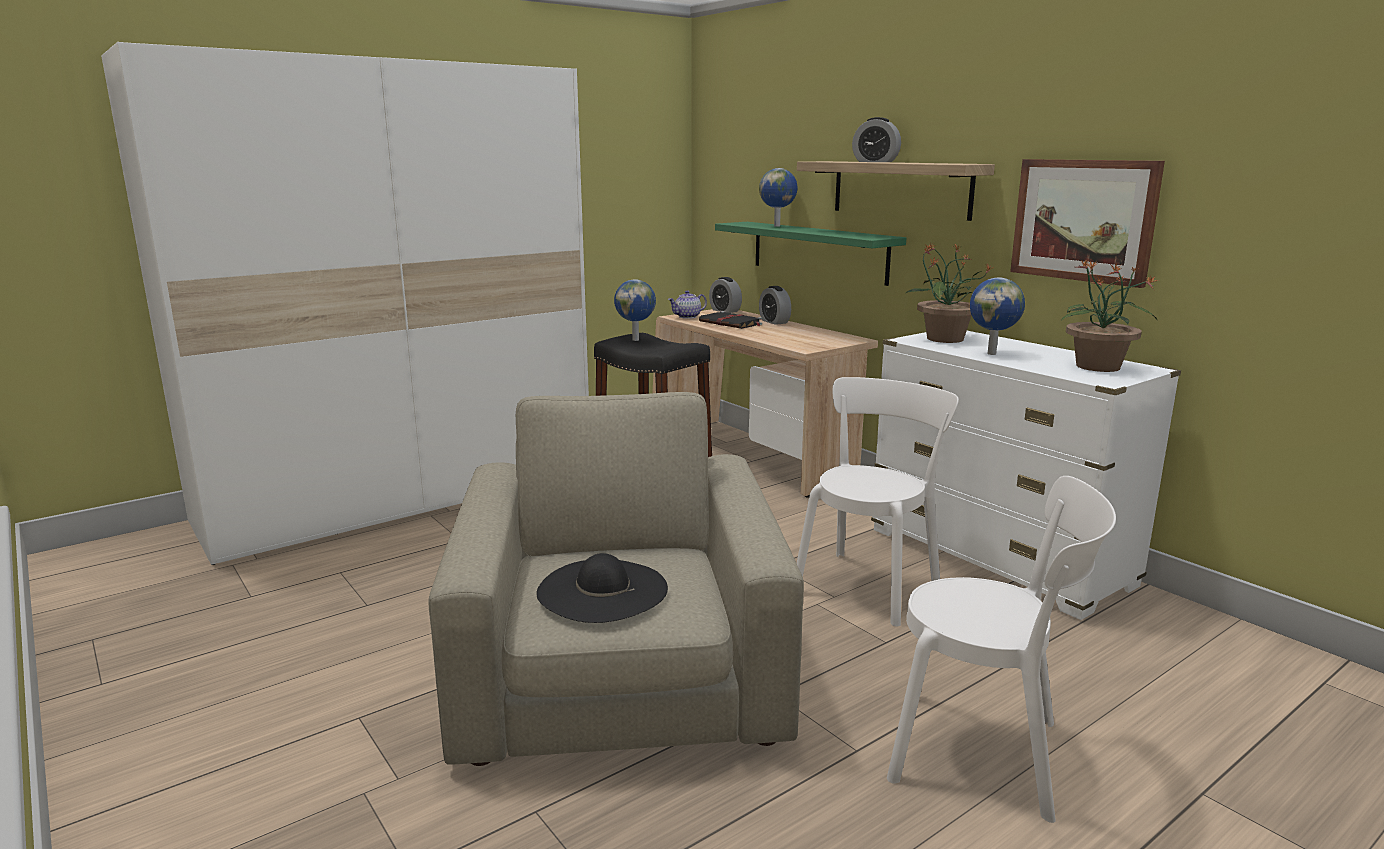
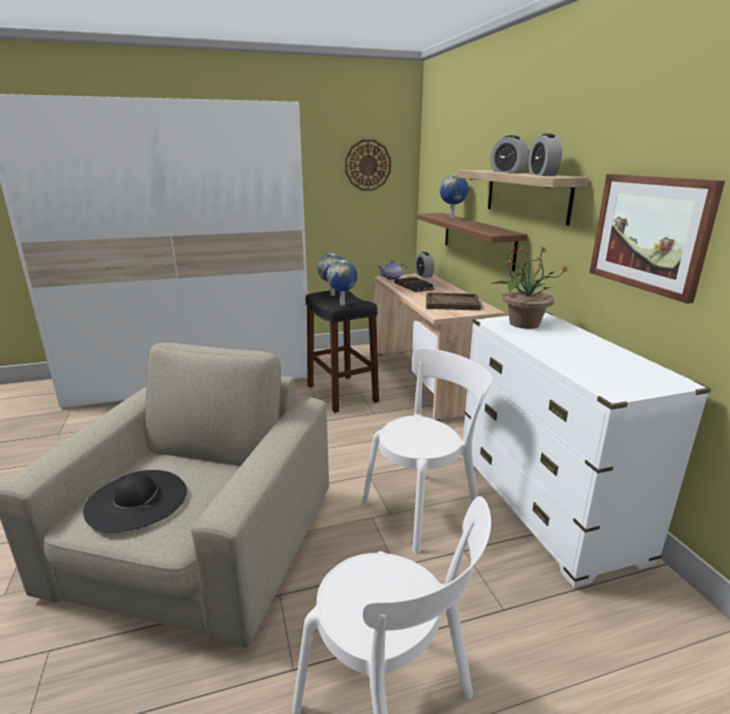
camera: 20 degrees right, 5 degrees up
green shelf [715,222,906,286] -> brown shelf [415,213,527,271]
alarm clock [759,286,791,325] -> alarm clock moved to [528,133,562,176]
globe [970,278,1025,355] -> globe moved to [327,260,357,306]
potted plant [1061,259,1159,372] -> none
none -> wall clock [345,139,391,191]
none -> brown tray [426,292,481,310]

